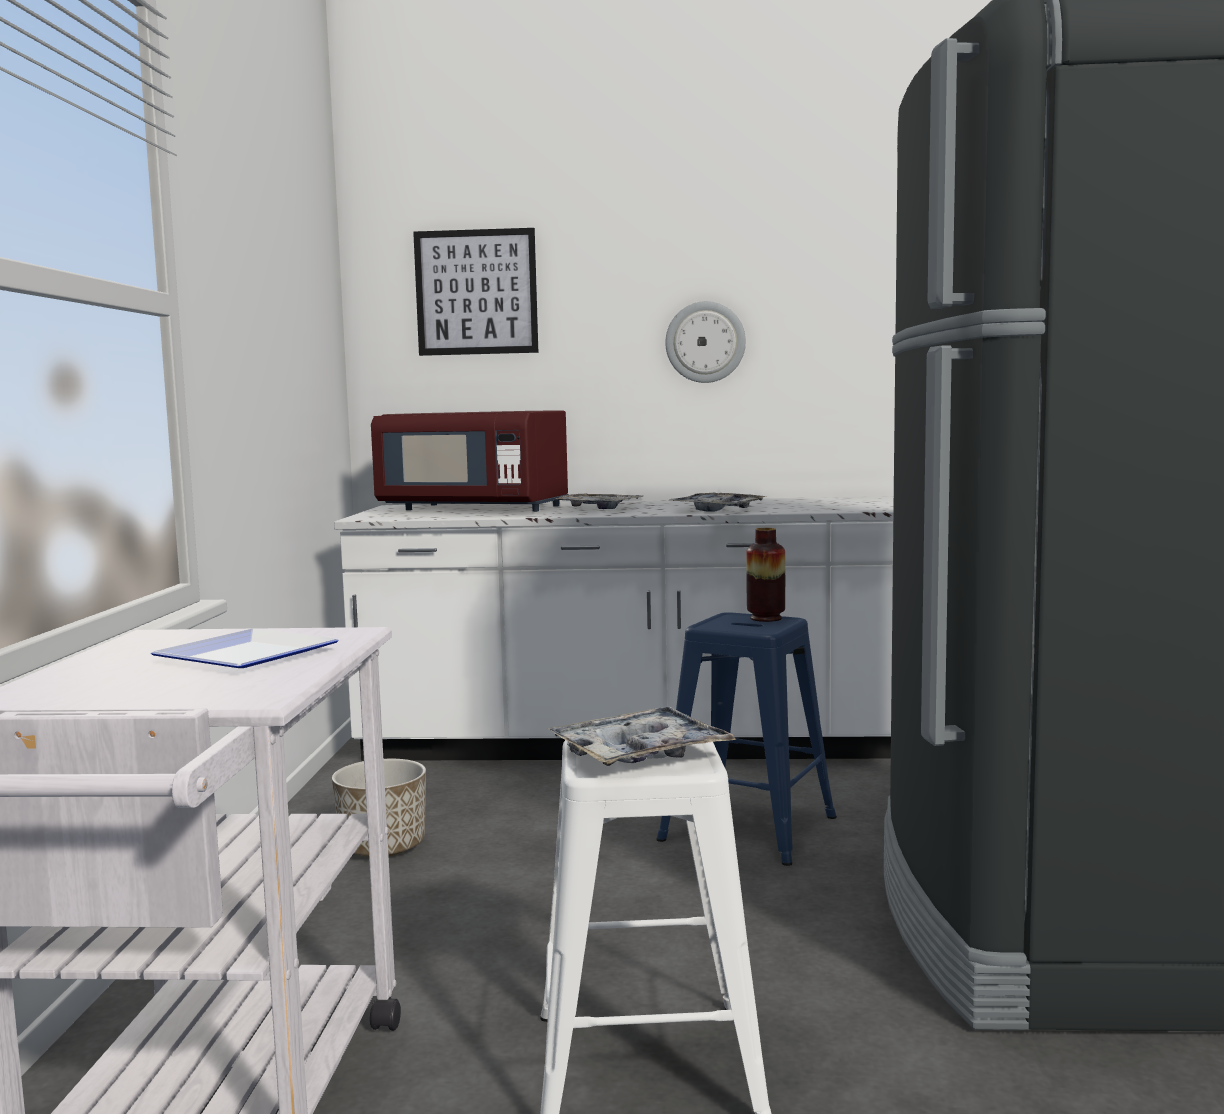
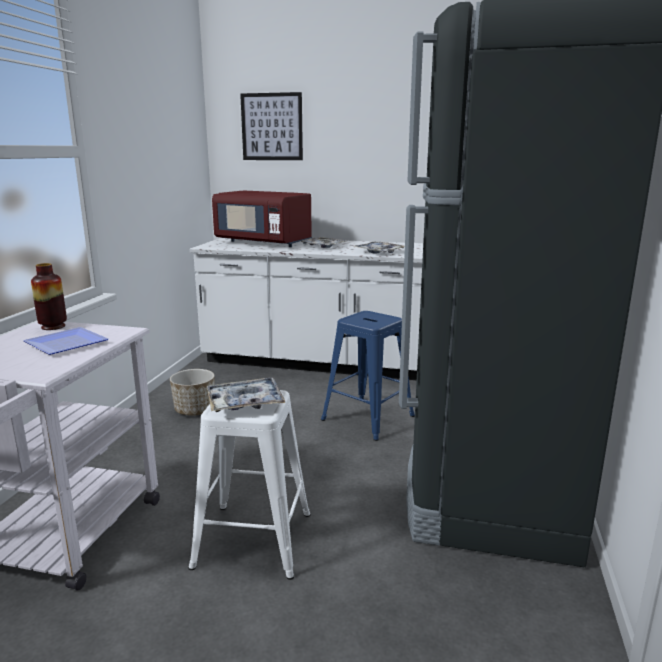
camera: 10 degrees right, 10 degrees up
wall clock [665,301,746,383] -> none
vase [746,528,785,622] -> vase moved to [31,263,67,330]

